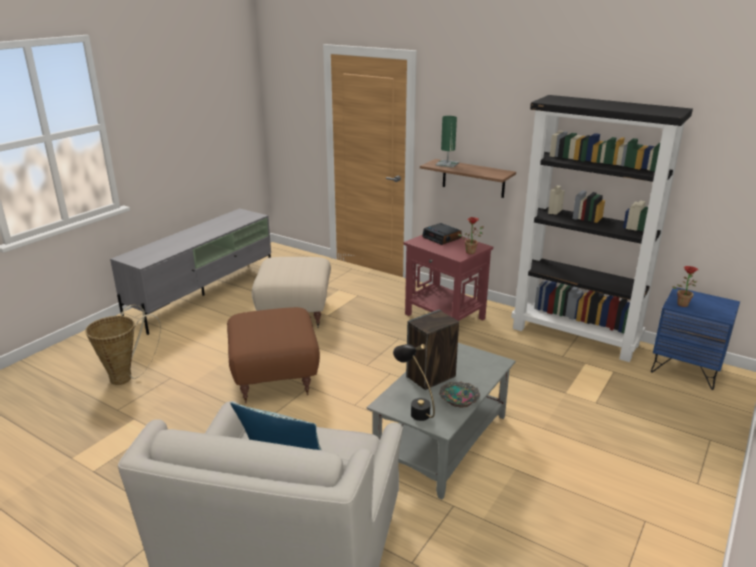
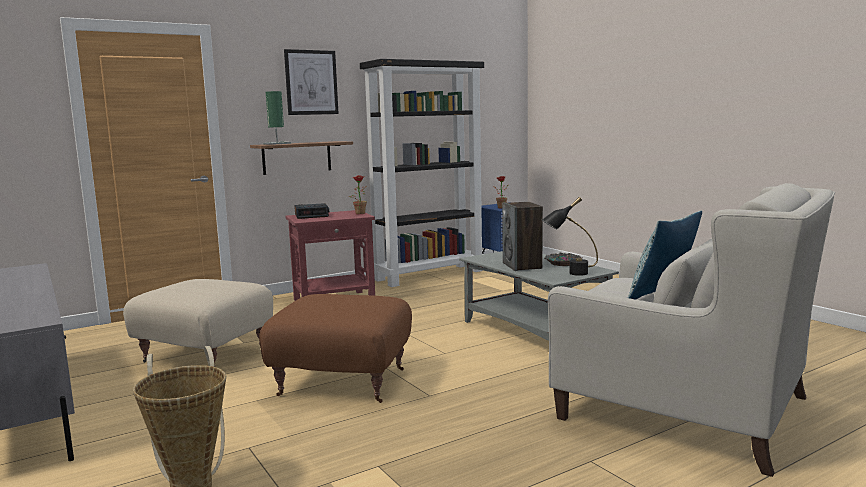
camera: 65 degrees left, 15 degrees down
none -> picture [284,49,339,115]

